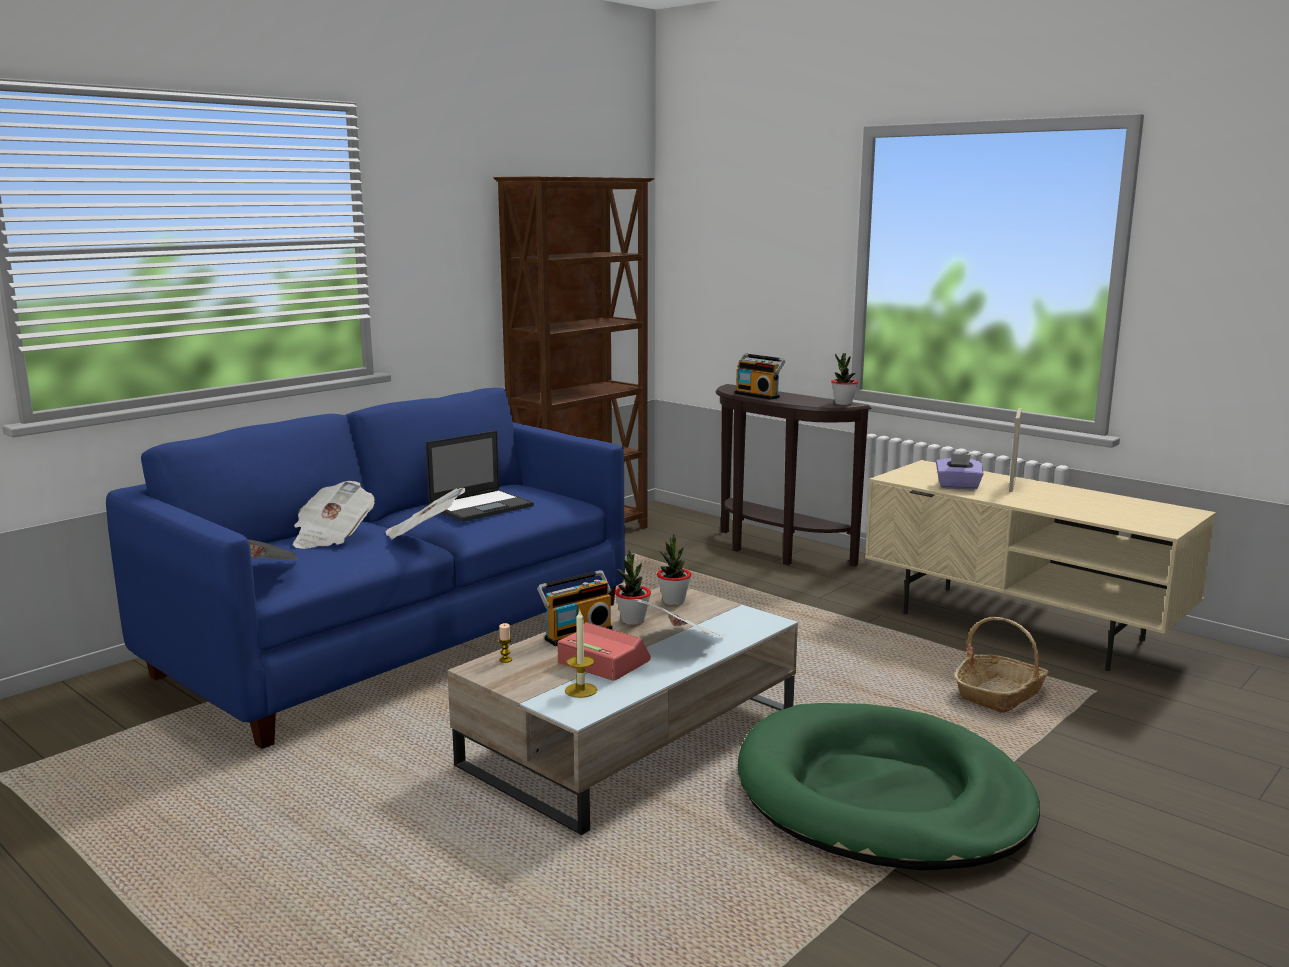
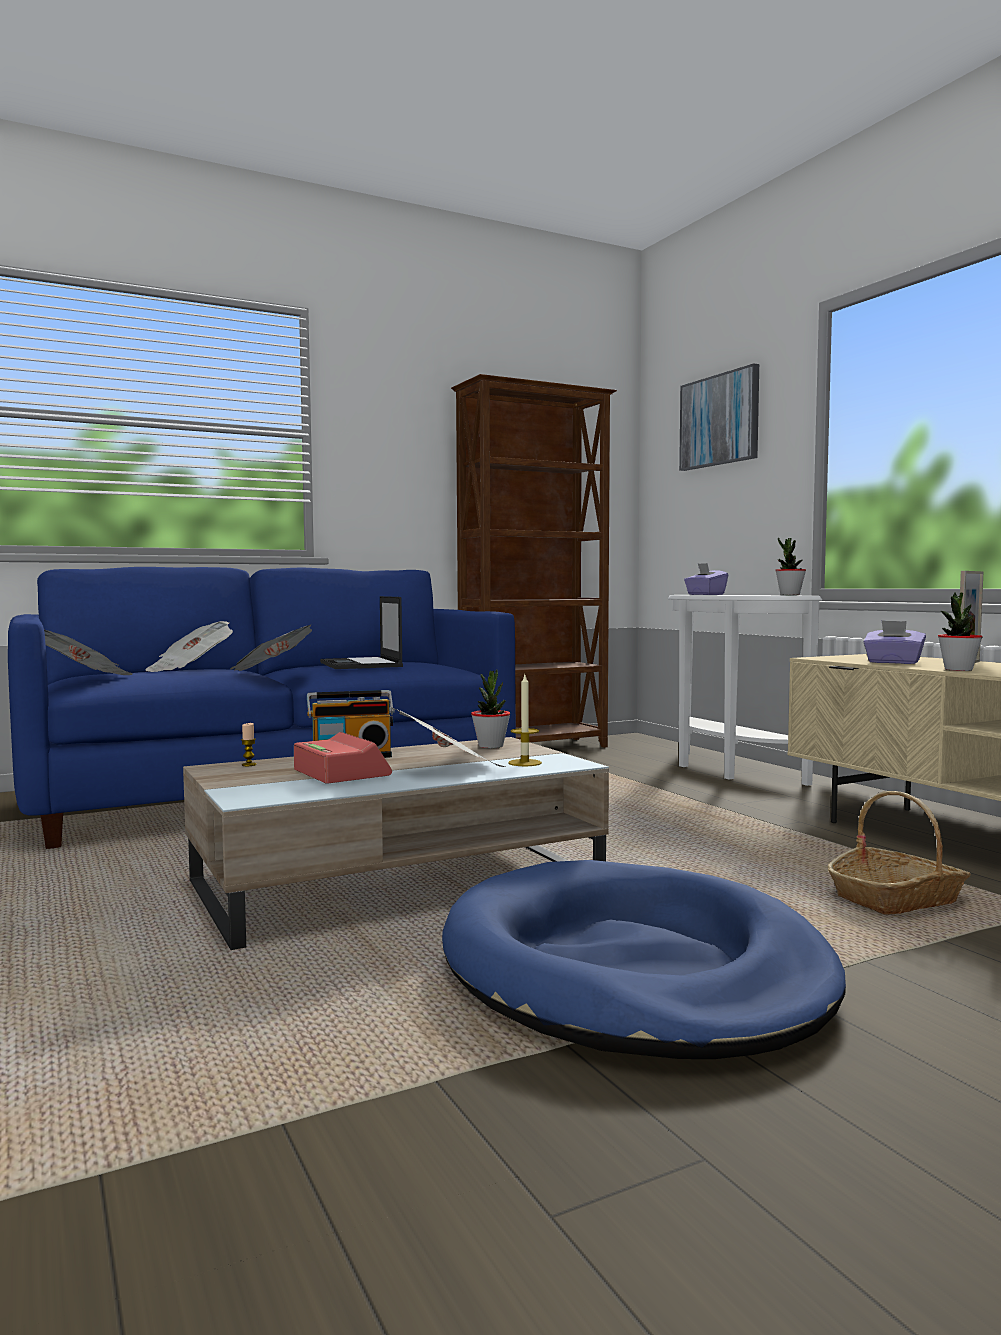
camera: 20 degrees right, 10 degrees down
laptop [425,431,534,522] -> laptop turned 90 degrees clockwise [320,596,403,669]
candle [565,610,597,698] -> candle moved to [508,675,542,766]
potted plant [615,550,651,625] -> potted plant moved to [938,592,983,671]
brown console table [715,384,871,567] -> white console table [668,595,822,786]
radio [735,353,785,400] -> purple tissue box [684,563,728,595]
green dog bed [738,703,1040,871] -> blue dog bed [442,860,846,1059]
none -> picture [679,363,759,471]

